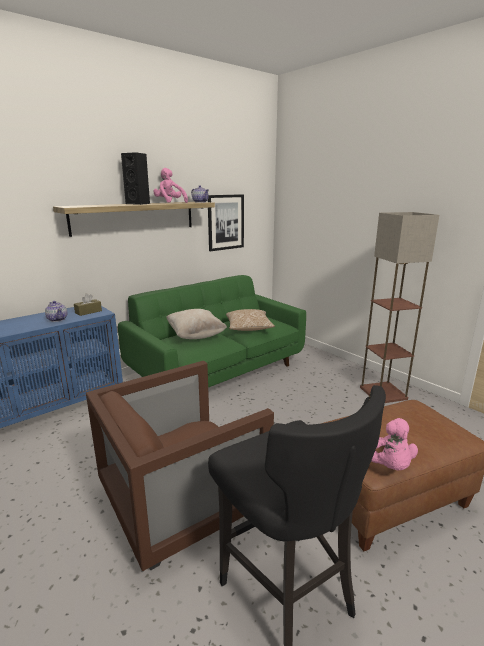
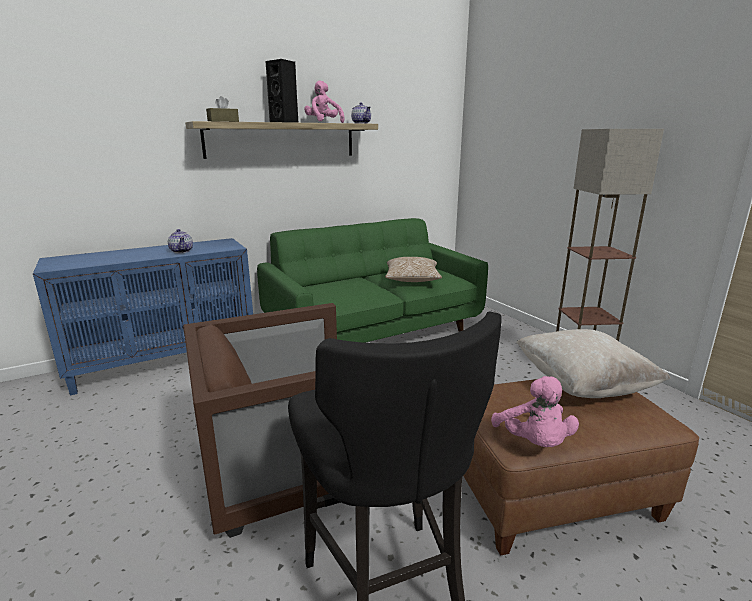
camera: 10 degrees right, 0 degrees up
brown tissue box [74,293,102,316] -> brown tissue box moved to [206,96,239,122]
beige pillow [167,309,227,339] -> beige pillow moved to [516,329,671,398]
picture [208,194,244,251] -> none

